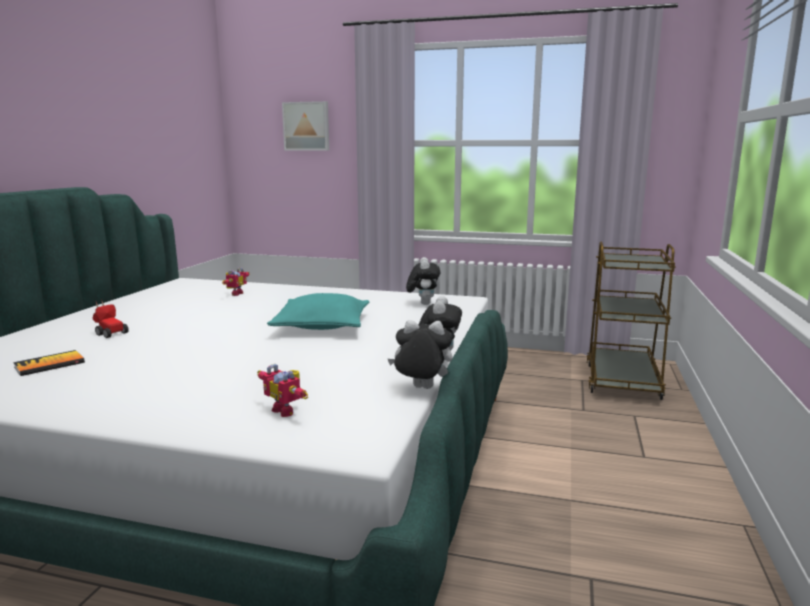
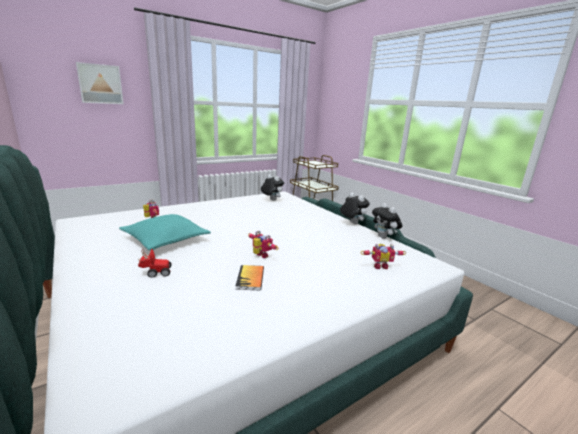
camera: 50 degrees left, 5 degrees up
book [13,350,85,376] -> book moved to [235,265,264,290]
turquoise pillow [267,293,369,330] -> turquoise pillow moved to [119,214,211,250]
plush toy [388,320,453,389] -> plush toy turned 75 degrees counterclockwise [372,203,402,239]
none -> toy robot [248,231,279,258]

